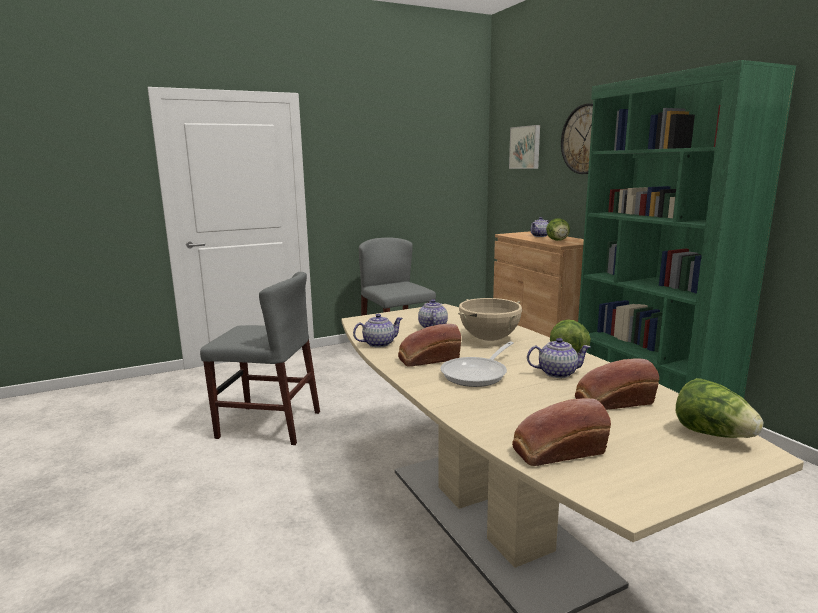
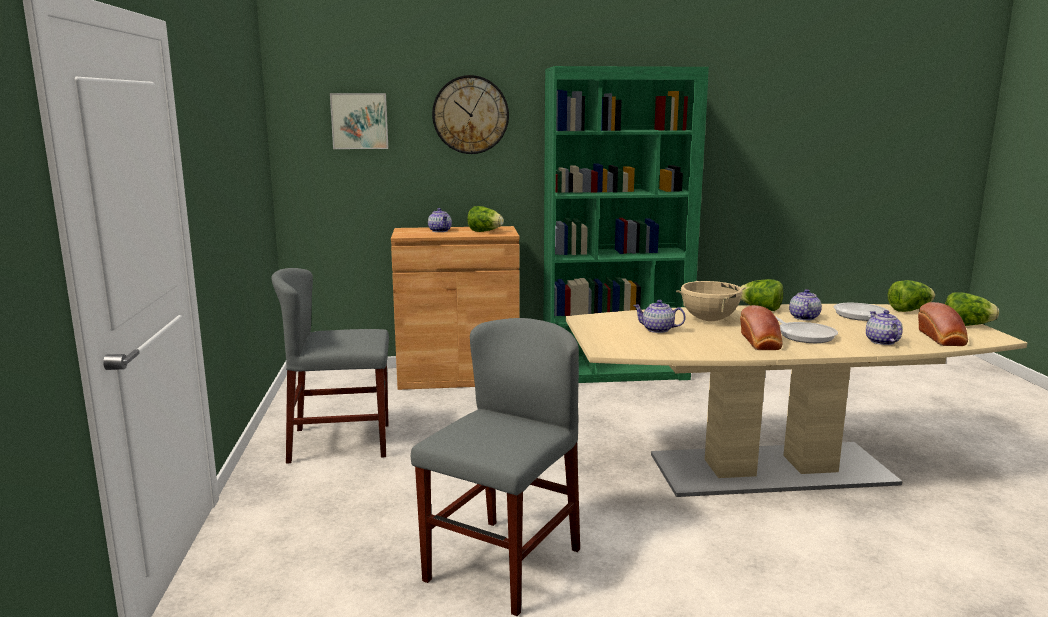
camera: 70 degrees left, 0 degrees up
teapot [353,314,403,348] -> teapot moved to [866,310,903,345]
bread [575,358,659,410] -> frying pan [833,303,887,321]
none -> lettuce [945,292,999,326]

